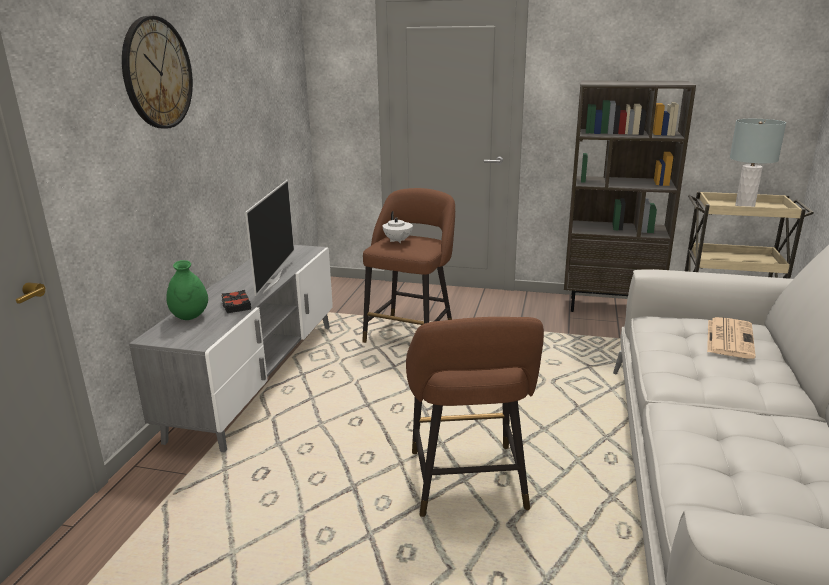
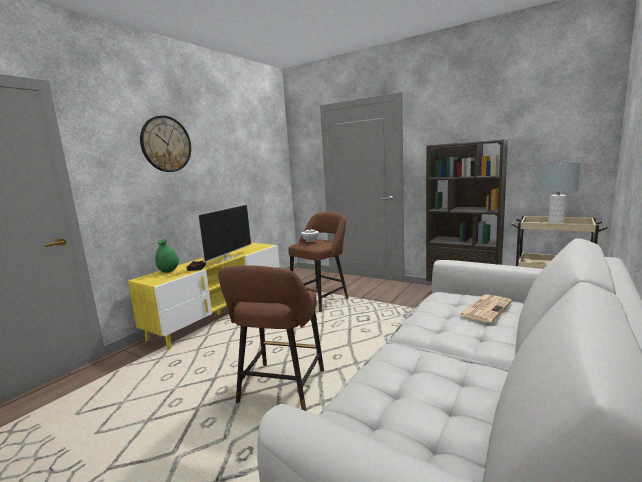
camera: 20 degrees right, 10 degrees down
grey tv stand [129,245,333,452] -> yellow tv stand [128,243,280,349]

